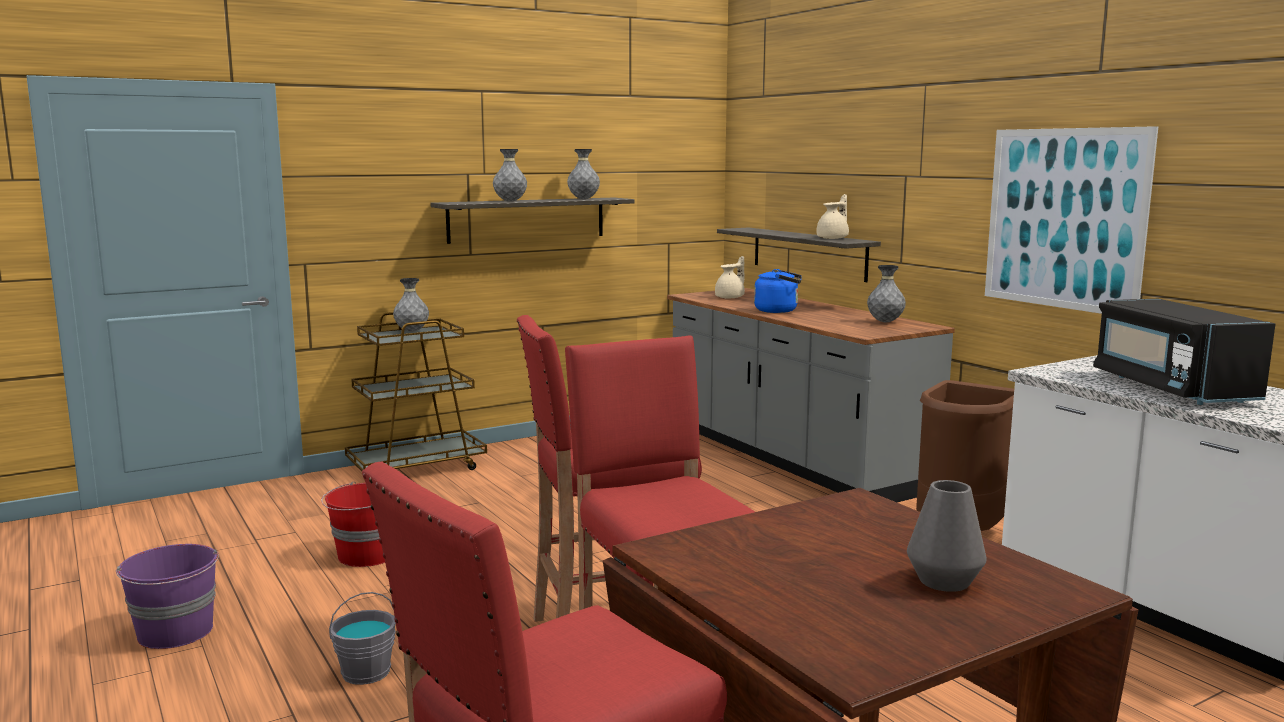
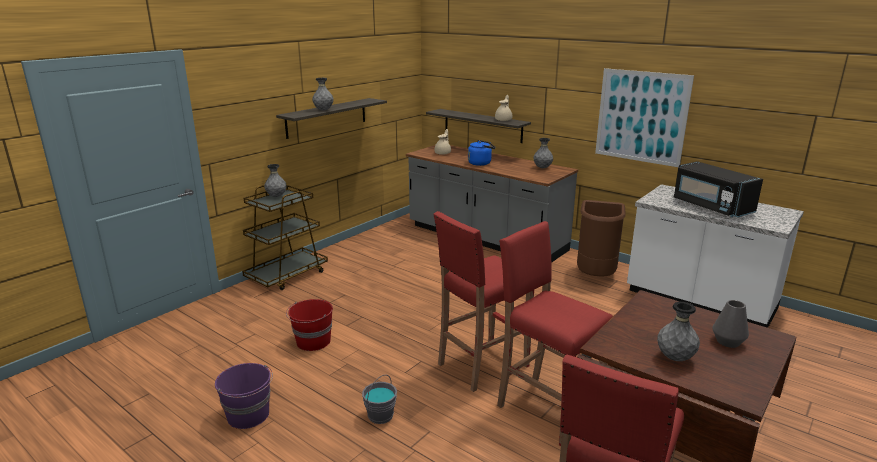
camera: 20 degrees left, 10 degrees up
grey vase [567,149,600,199] -> grey vase moved to [657,302,700,361]

